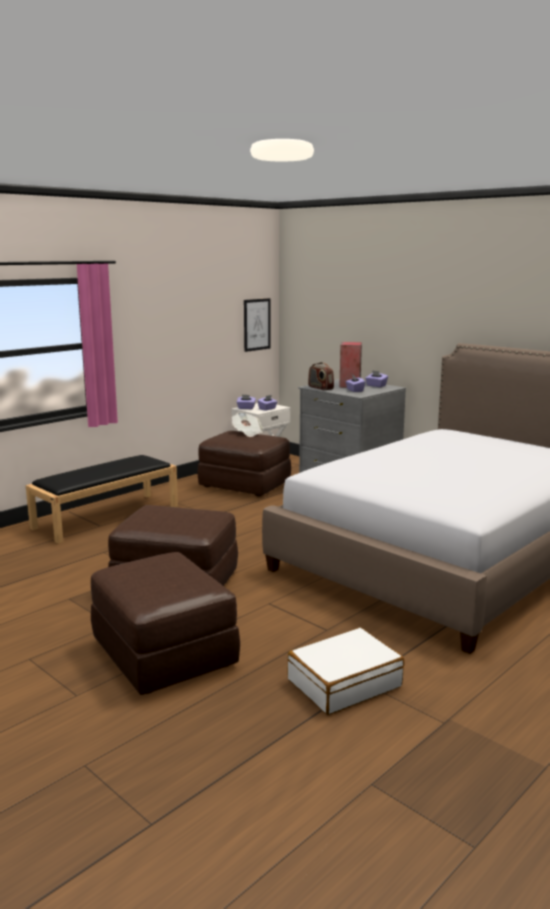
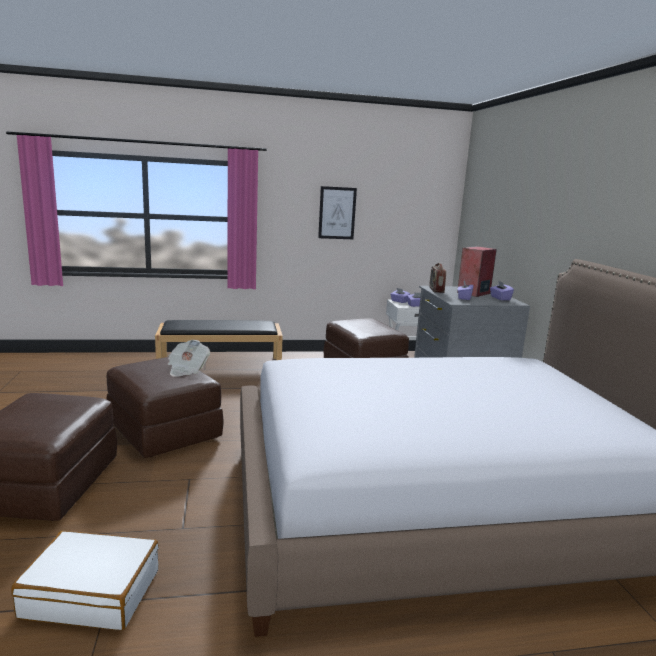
camera: 35 degrees right, 0 degrees up
newspaper [232,412,263,437] -> newspaper moved to [168,340,210,377]
picture [244,298,271,352] -> picture moved to [318,186,357,239]

